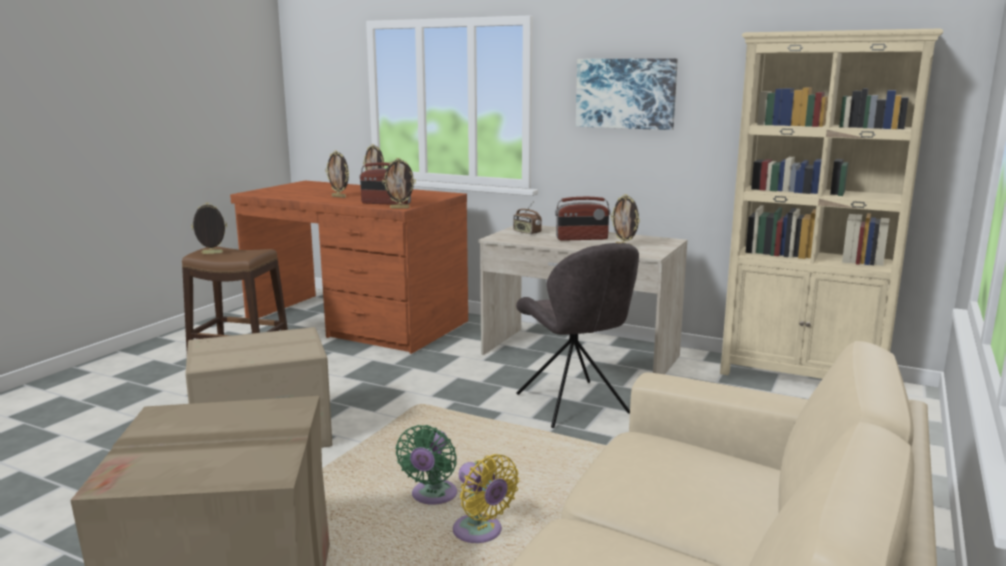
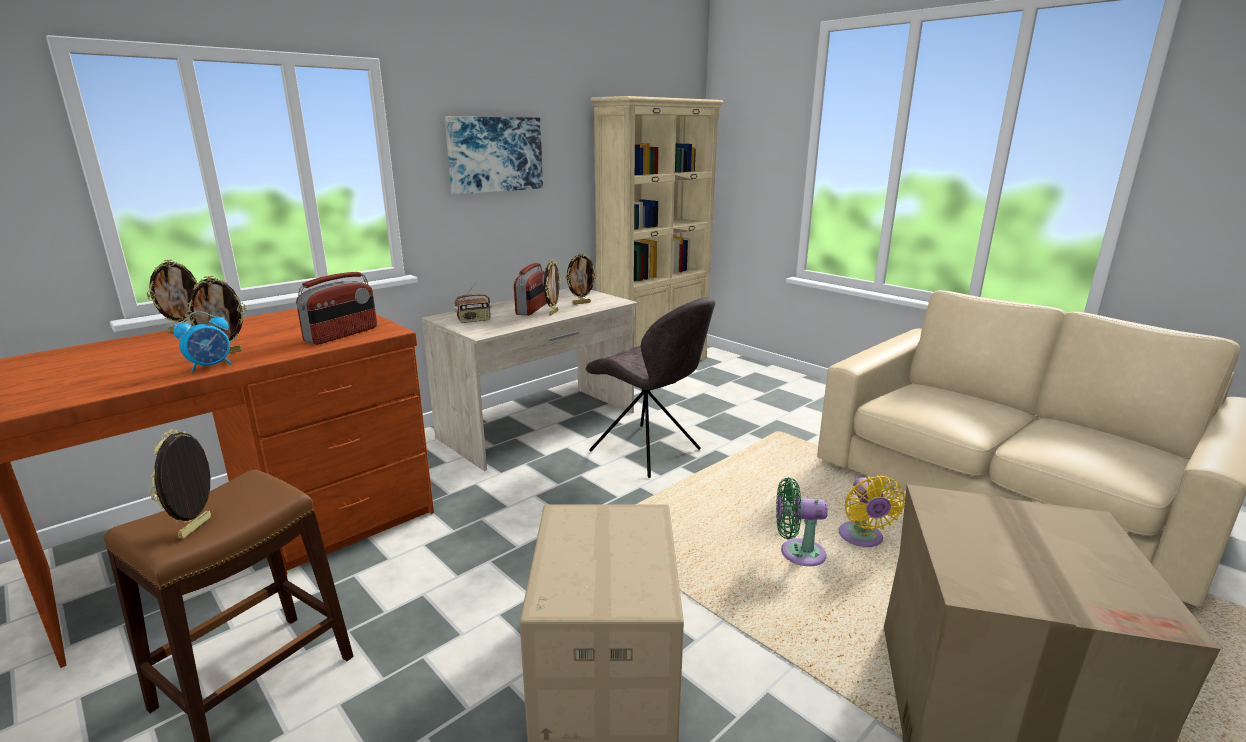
camera: 70 degrees left, 5 degrees up
picture frame [382,158,416,209] -> picture frame moved to [544,260,561,316]
green fan [396,425,457,505] -> green fan turned 150 degrees clockwise [776,477,828,566]
yellow fan [453,454,519,543] -> yellow fan turned 105 degrees clockwise [839,475,905,547]
grey chair [516,243,639,428] -> grey chair turned 45 degrees clockwise [586,297,715,478]
none -> alarm clock [173,311,232,373]

